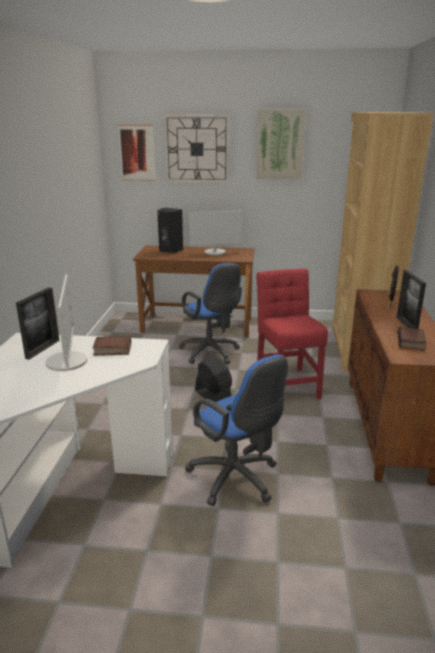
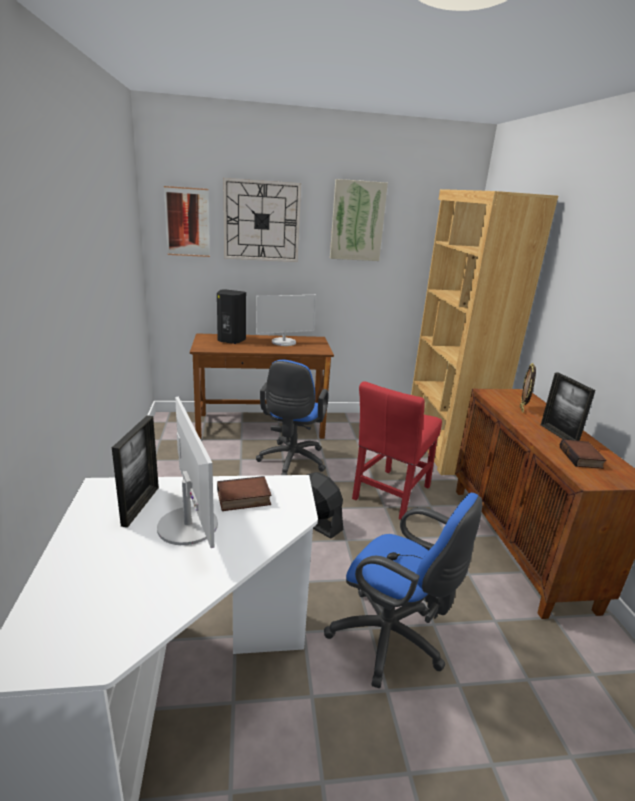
camera: 15 degrees left, 0 degrees up
blue office chair [178,263,242,364] -> blue office chair turned 60 degrees clockwise [256,360,328,475]
red chair [256,269,328,399] -> red chair turned 120 degrees counterclockwise [352,381,442,520]

